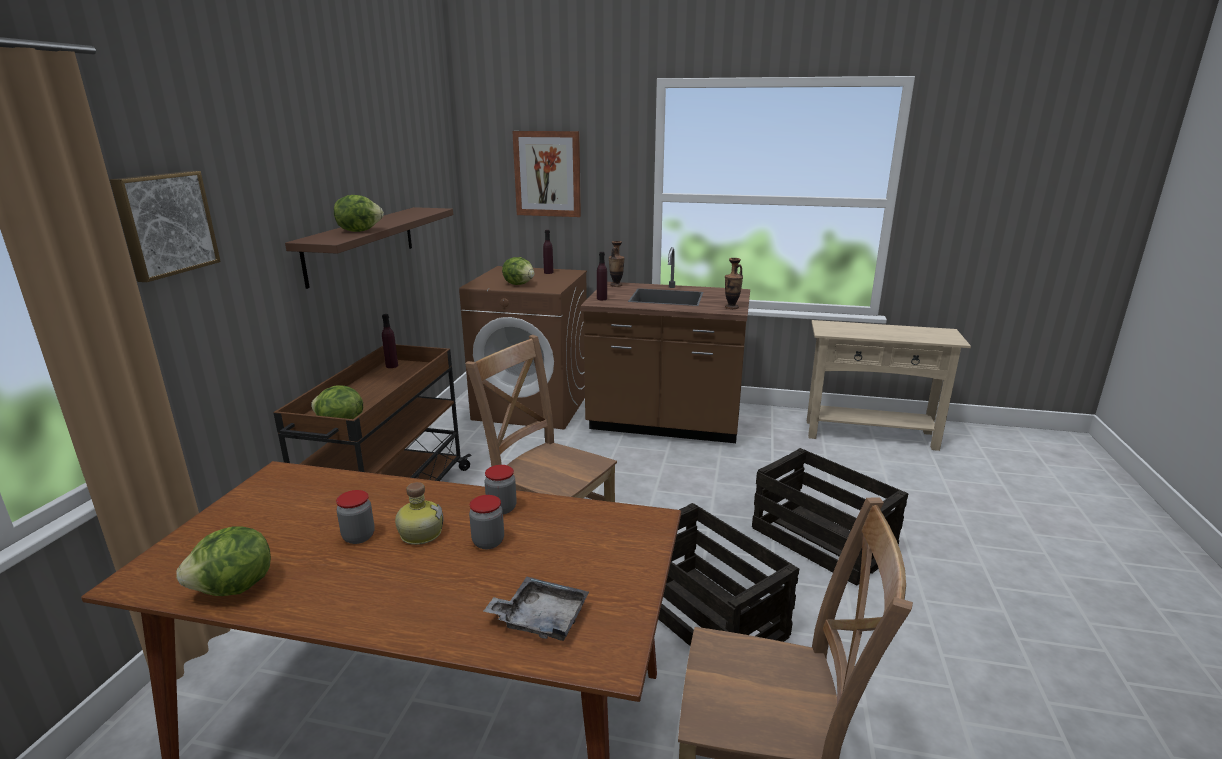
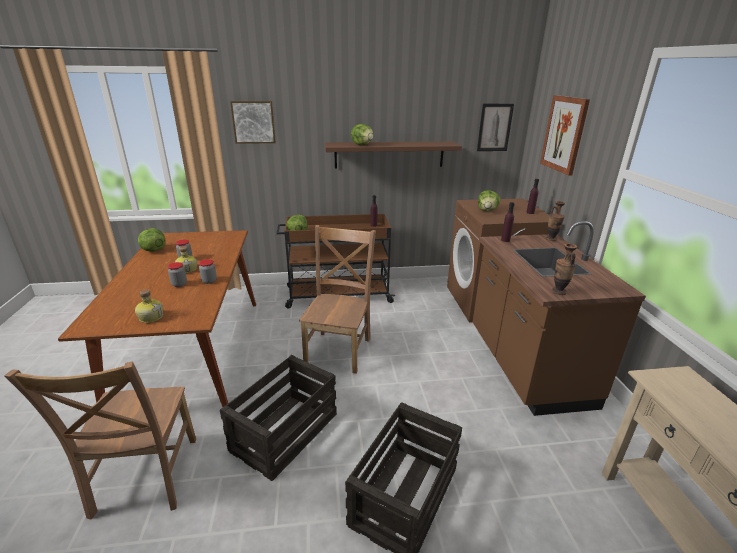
camera: 70 degrees right, 5 degrees up
grey tray [484,577,589,641] -> none
none -> bottle [135,289,163,323]
none -> picture [477,104,514,151]

